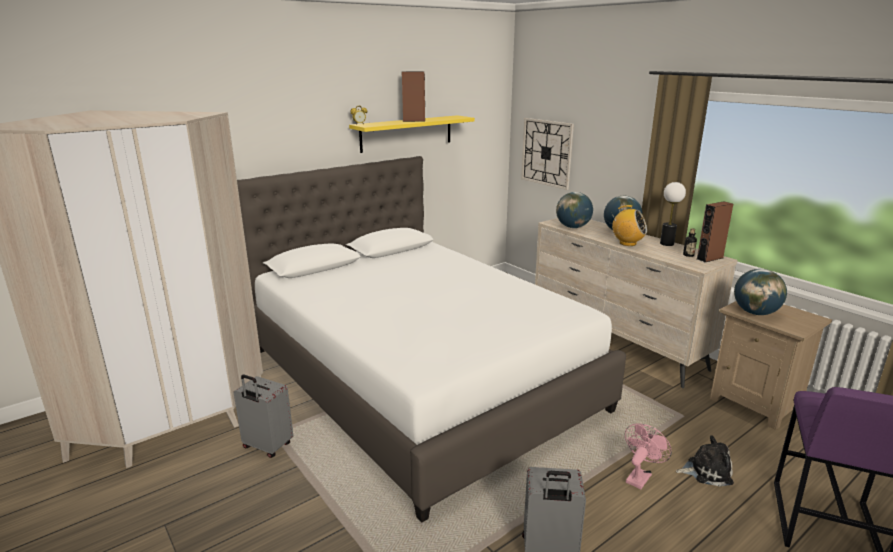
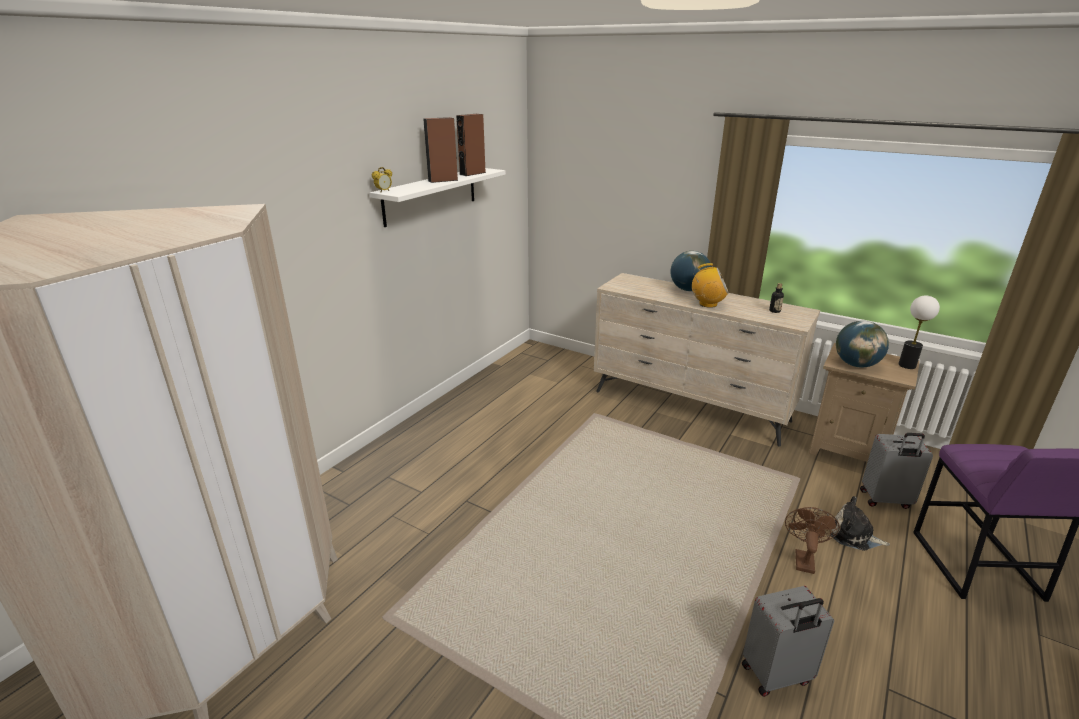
camera: 20 degrees left, 5 degrees up
grey suitcase [234,375,293,458] -> grey suitcase moved to [860,433,933,509]
white bed [237,156,626,523] -> none
yellow shelf [349,115,475,153] -> white shelf [369,168,506,227]
wall clock [521,118,574,190] -> none
globe [556,192,593,228] -> none
pink fan [625,423,672,489] -> brown fan [785,507,840,574]
table lamp [660,182,686,246] -> table lamp moved to [898,295,940,369]
plush toy [676,435,734,487] -> plush toy turned 135 degrees counterclockwise [831,496,890,551]
brown speaker [697,201,733,262] -> brown speaker moved to [456,114,486,176]

